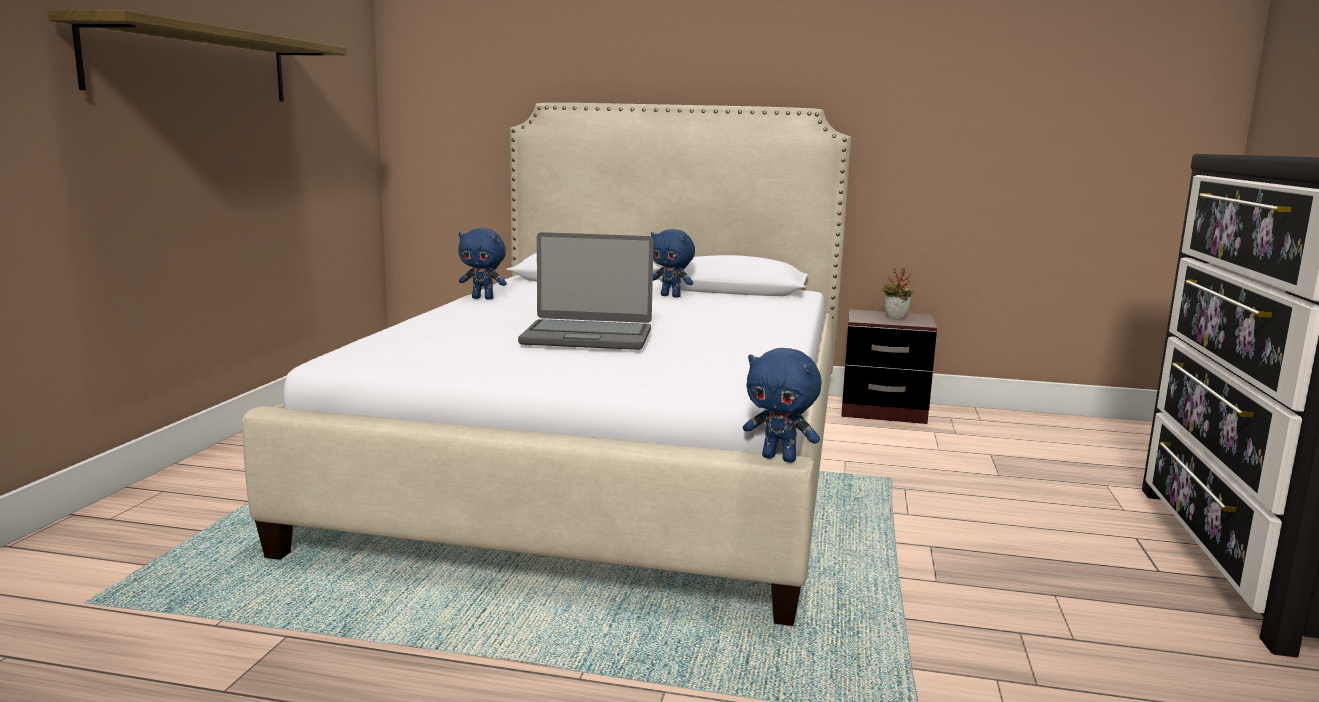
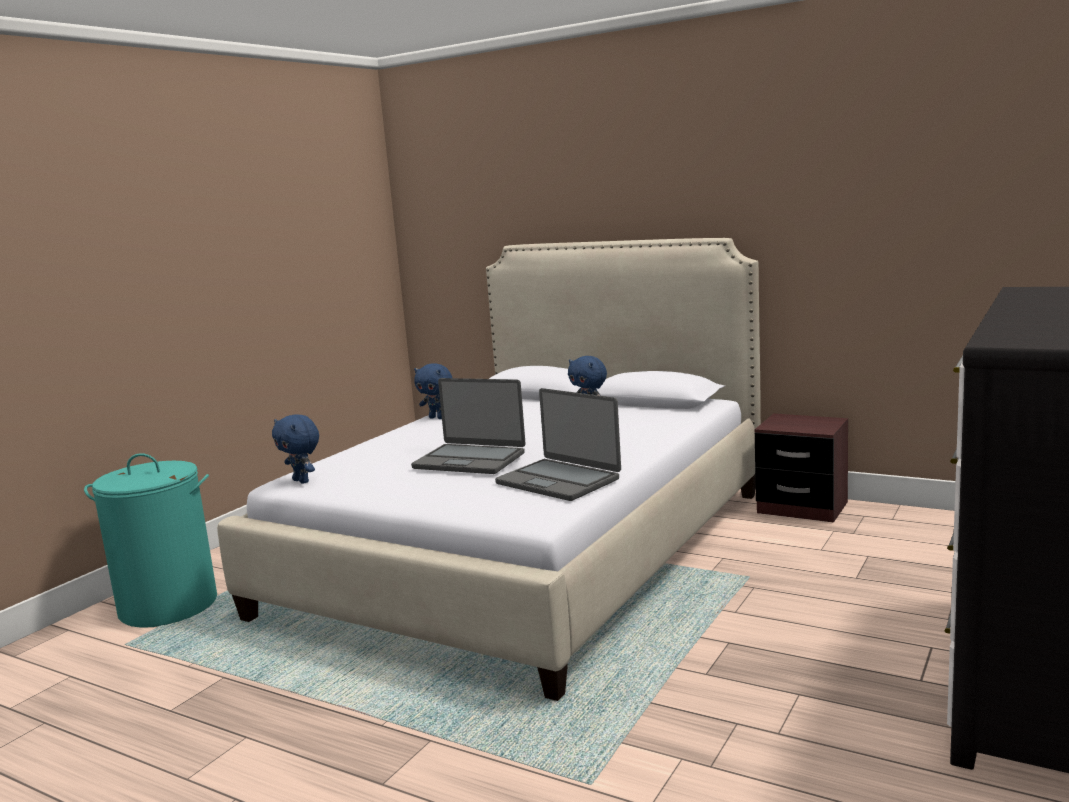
camera: 20 degrees right, 0 degrees up
shelf [48,10,347,102] -> none
blue plush toy [743,348,822,462] -> blue plush toy moved to [272,414,319,484]
potted plant [882,268,913,319] -> none
none -> turquoise laundry basket [84,453,217,628]
none -> laptop [495,388,621,501]

